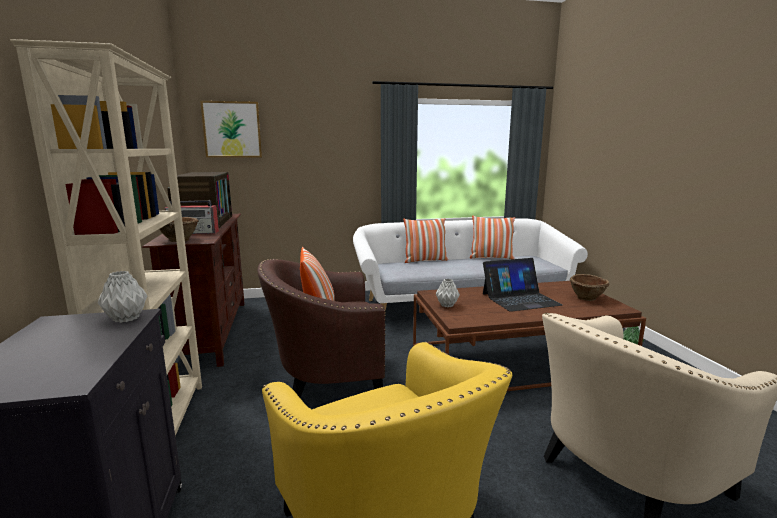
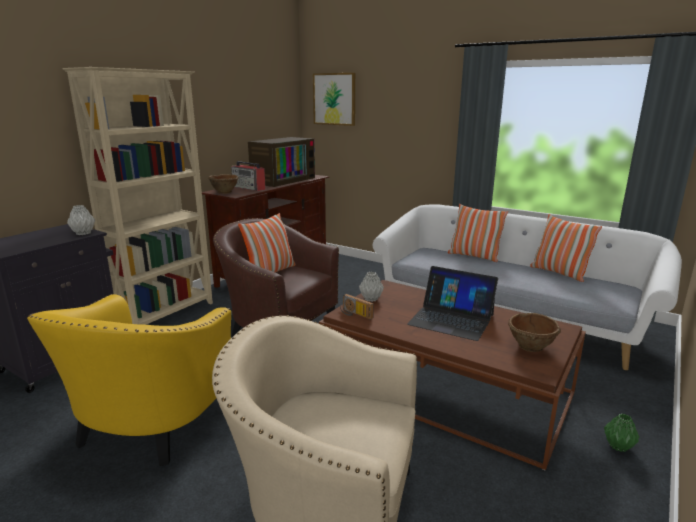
camera: 45 degrees right, 5 degrees up
none -> radio [340,294,374,320]

